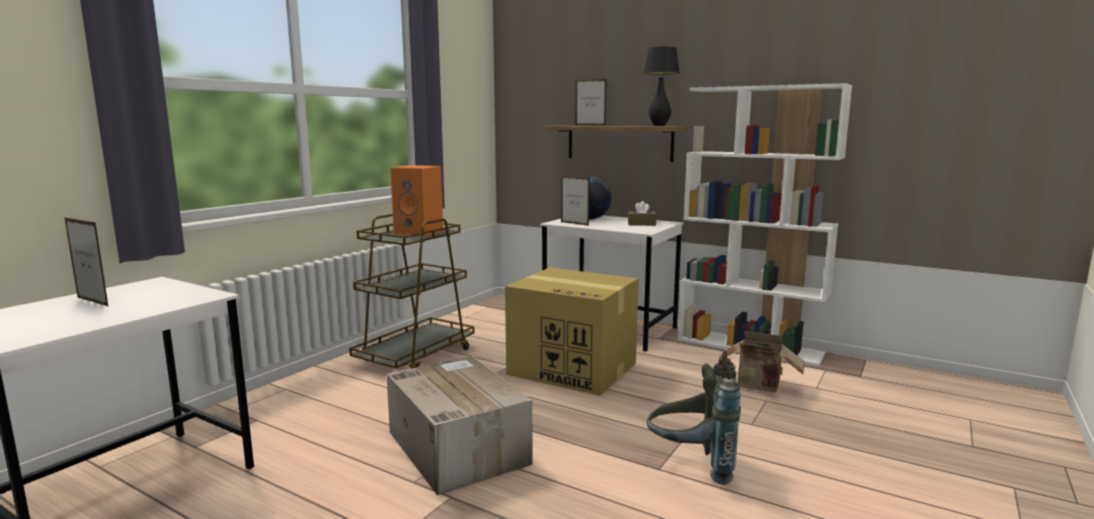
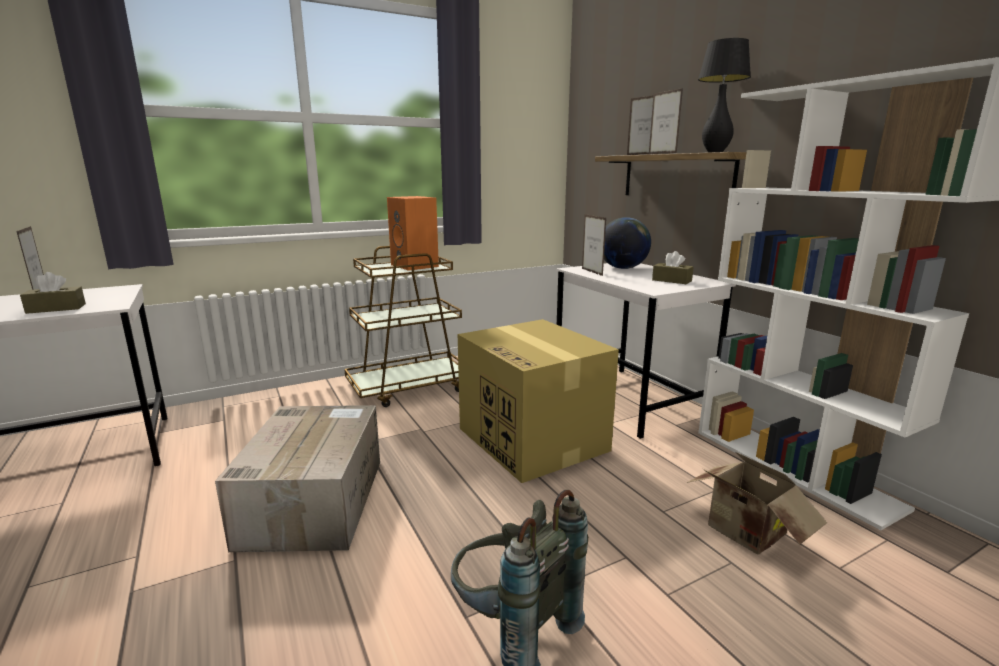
camera: 30 degrees right, 5 degrees up
none -> brown tissue box [20,272,86,314]
none -> picture frame [649,88,683,154]

